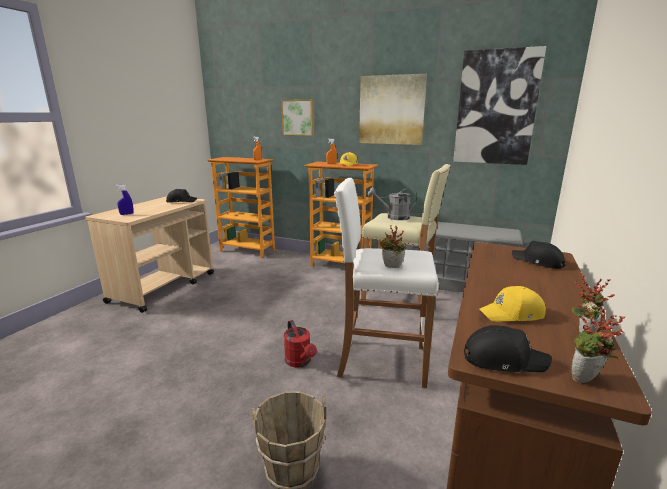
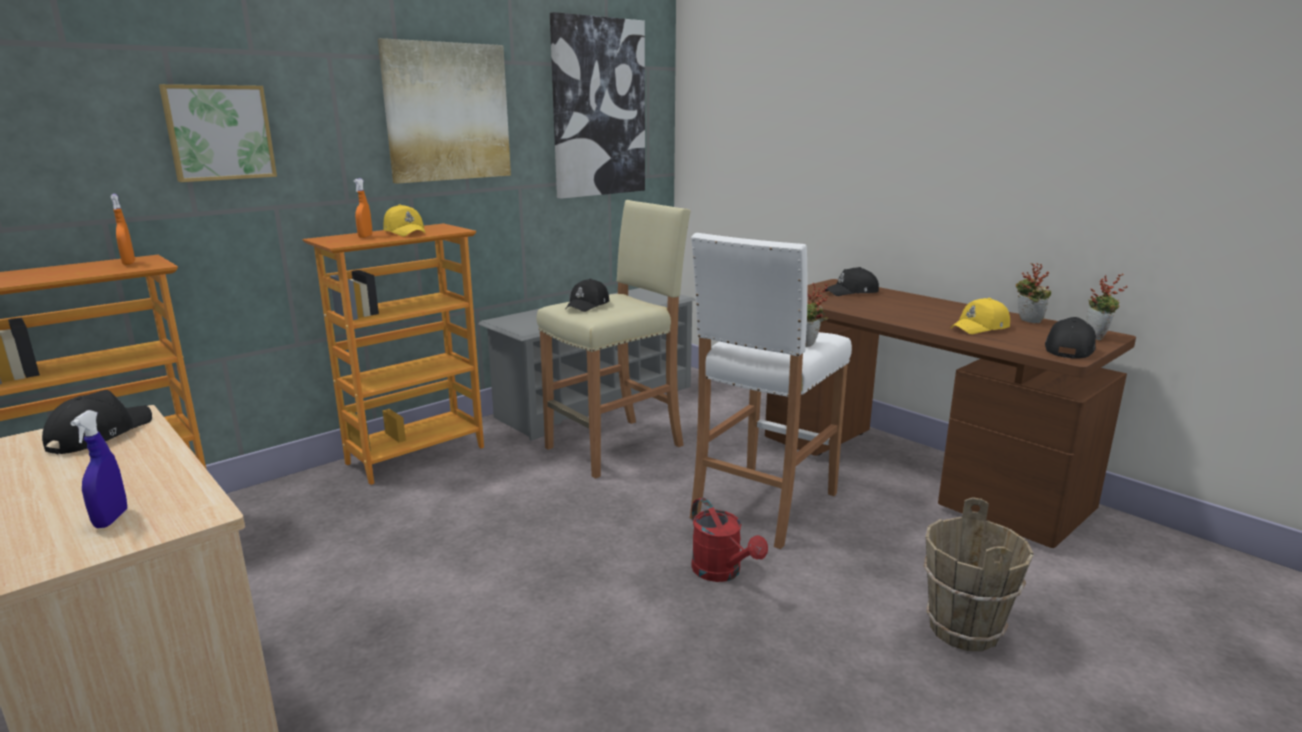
camera: 65 degrees left, 0 degrees up
red watering can [284,320,317,367] -> red watering can turned 60 degrees clockwise [691,497,768,582]
grey watering can [368,187,417,220] -> black cap [565,279,609,312]
yellow cap [479,286,546,322] -> yellow cap turned 45 degrees clockwise [950,298,1010,334]

